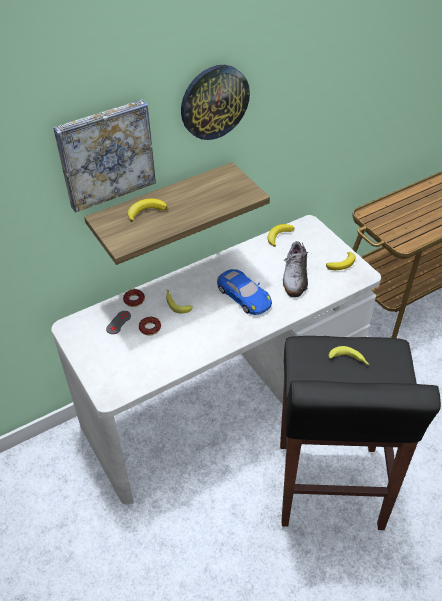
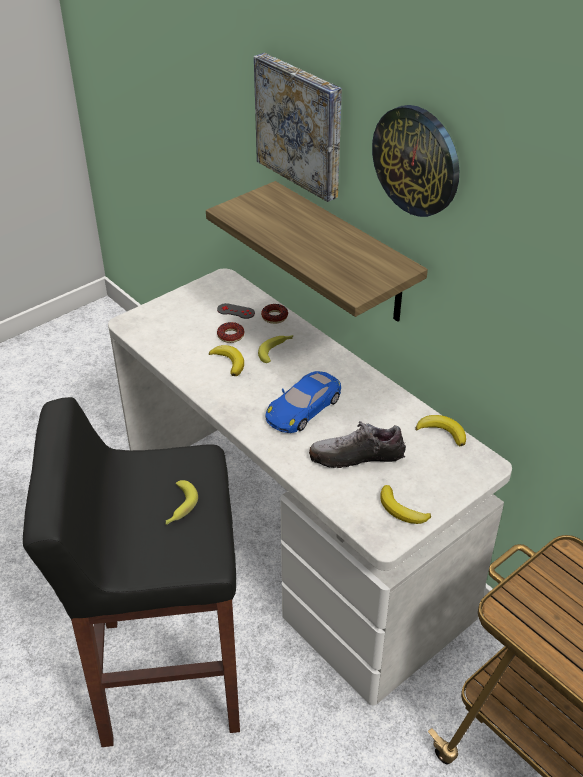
camera: 80 degrees right, 5 degrees down
banana [128,198,167,222] -> banana moved to [209,345,244,376]

